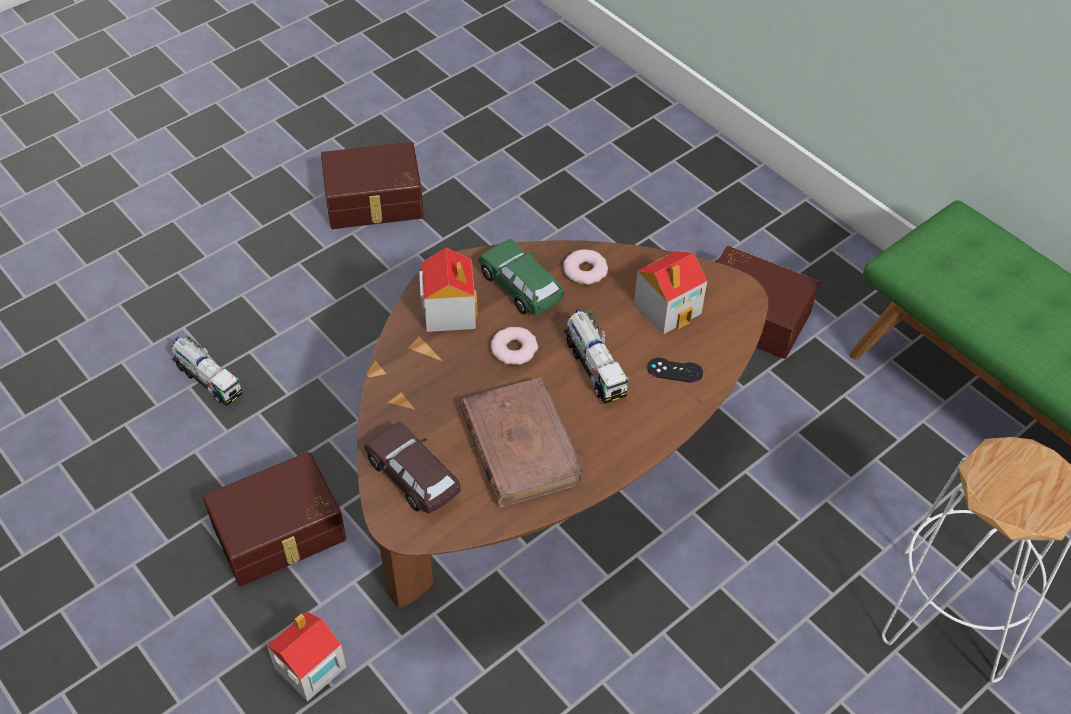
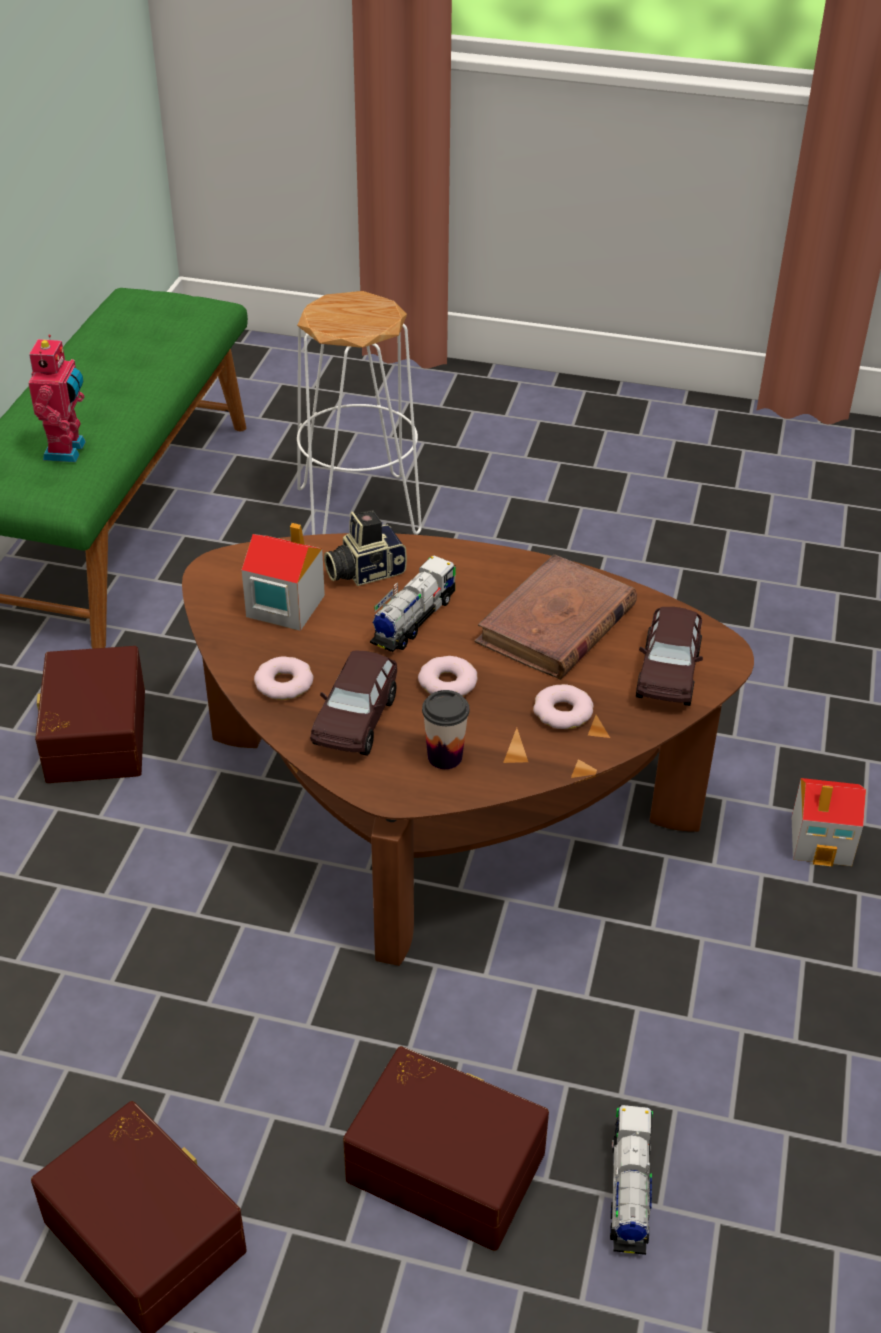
camera: 125 degrees left, 10 degrees down
brown storage box [203,452,346,586] -> brown storage box moved to [343,1046,549,1251]
toy house [419,248,478,332] -> cup [422,690,470,769]
green toy car [479,239,564,315] -> brown toy car [310,651,397,756]
black game controller [647,358,703,383] -> camera [324,510,407,586]
none -> toy robot [28,334,86,462]
none -> donut [533,684,594,729]

